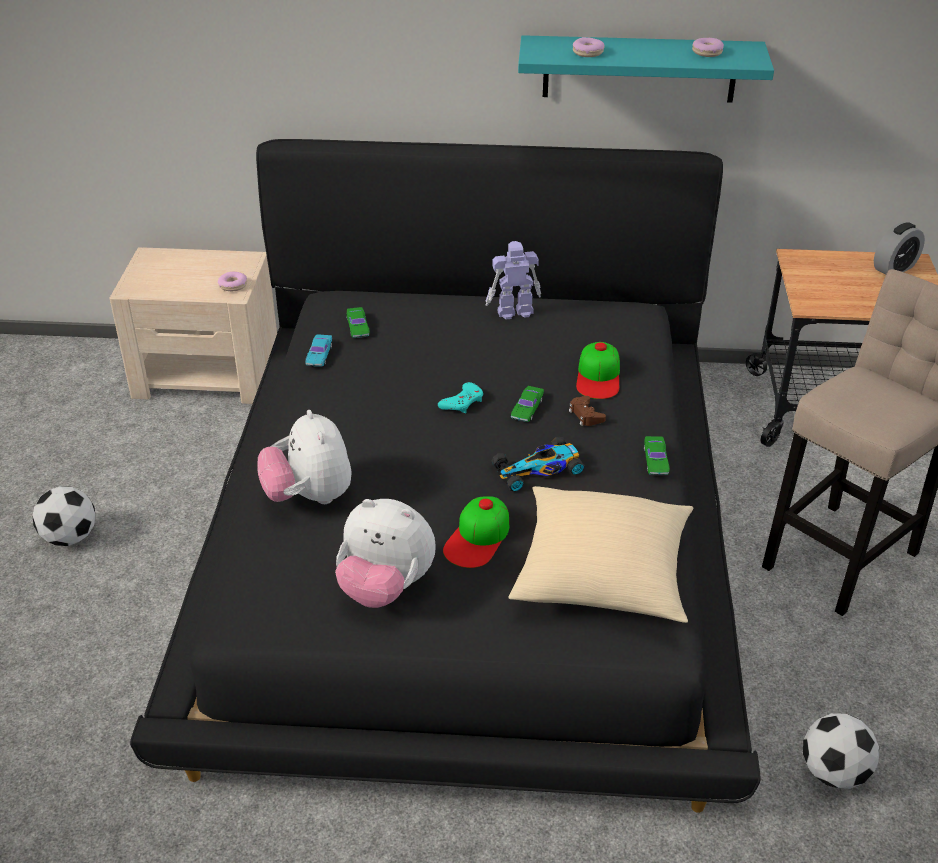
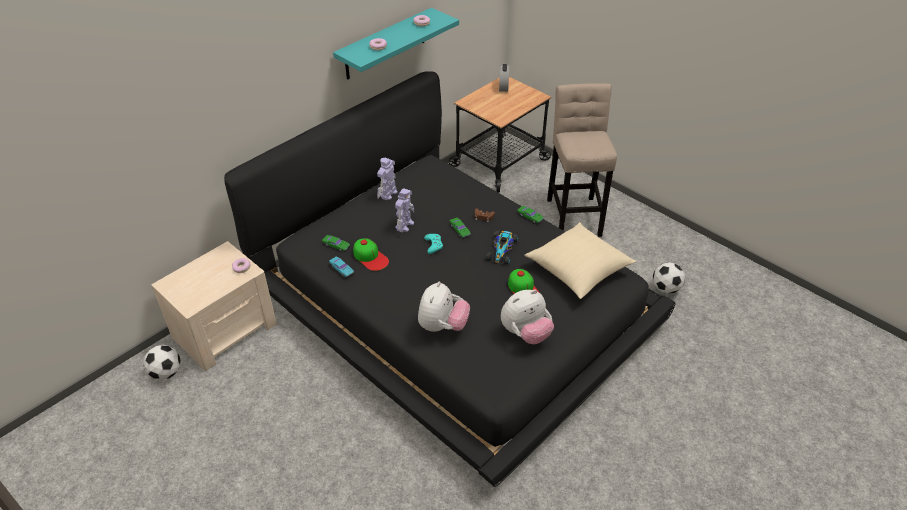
camera: 50 degrees left, 5 degrees up
football [33,486,95,546] -> football moved to [143,345,181,380]
plush toy [257,410,352,504] -> plush toy turned 90 degrees counterclockwise [418,281,470,332]
cap [576,342,620,399] -> cap moved to [353,238,389,271]
none -> toy robot [395,188,414,232]

